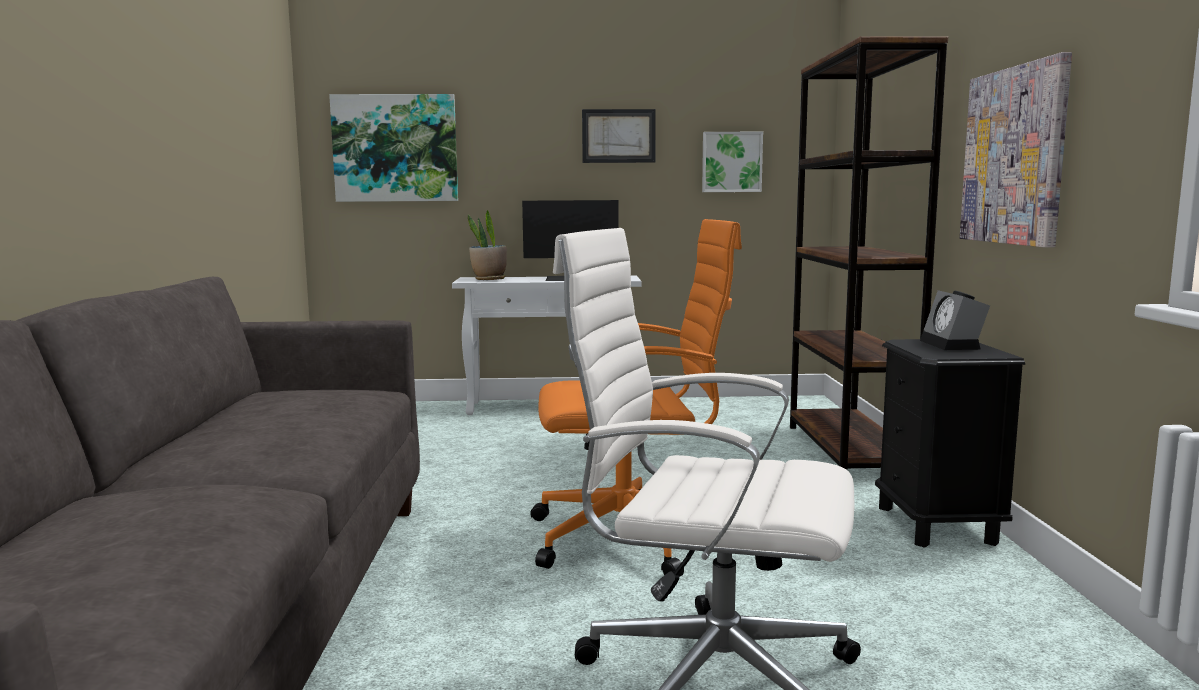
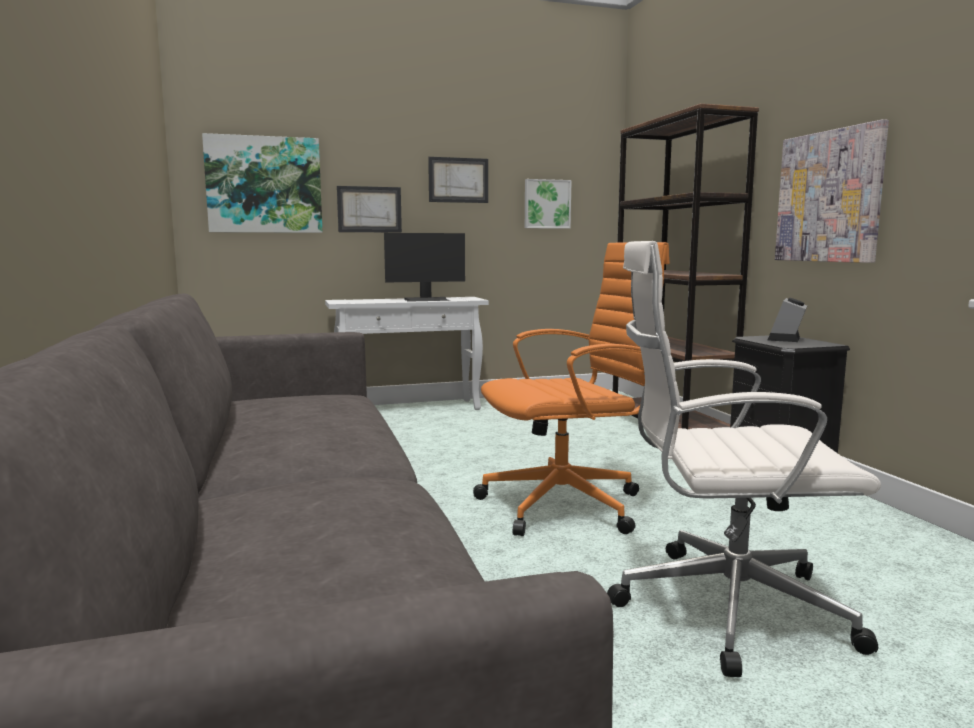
camera: 15 degrees left, 0 degrees up
potted plant [468,210,507,280] -> none
alarm clock [920,290,990,350] -> alarm clock turned 45 degrees clockwise [768,298,807,342]
none -> picture [337,186,402,233]

